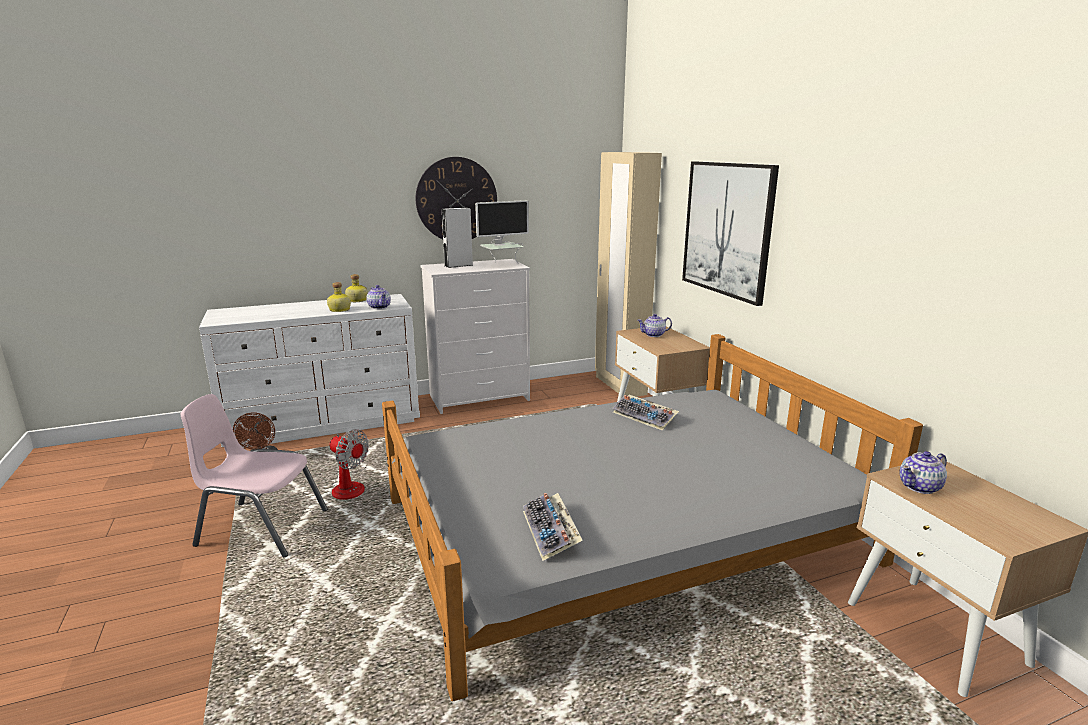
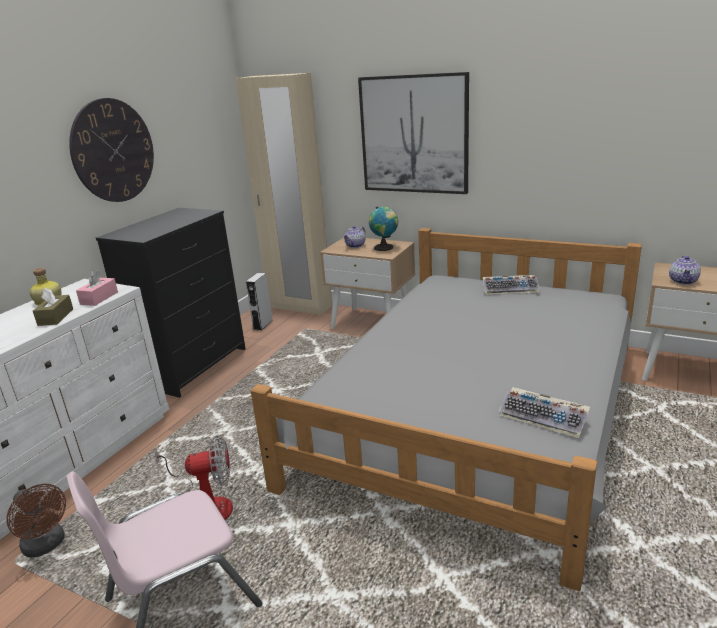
camera: 40 degrees left, 5 degrees up
bottle [327,282,351,312] -> brown tissue box [33,287,73,326]
teapot [367,285,391,309] -> pink tissue box [76,270,118,306]
white dresser [421,259,530,414] -> black dresser [96,208,246,398]
grey speaker [442,207,473,268] -> grey speaker moved to [246,273,273,331]
monitor [475,200,529,264] -> none
keyboard [612,395,679,431] -> keyboard moved to [483,275,540,295]
none -> globe [369,207,398,251]

